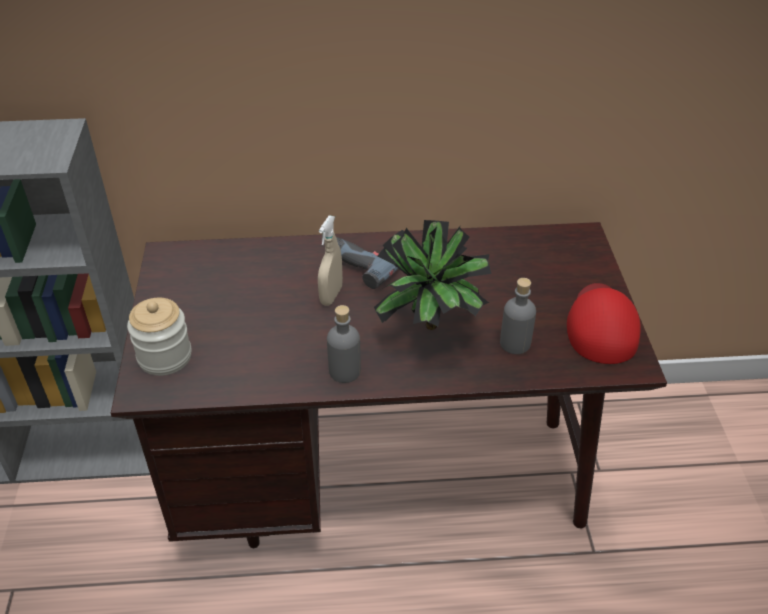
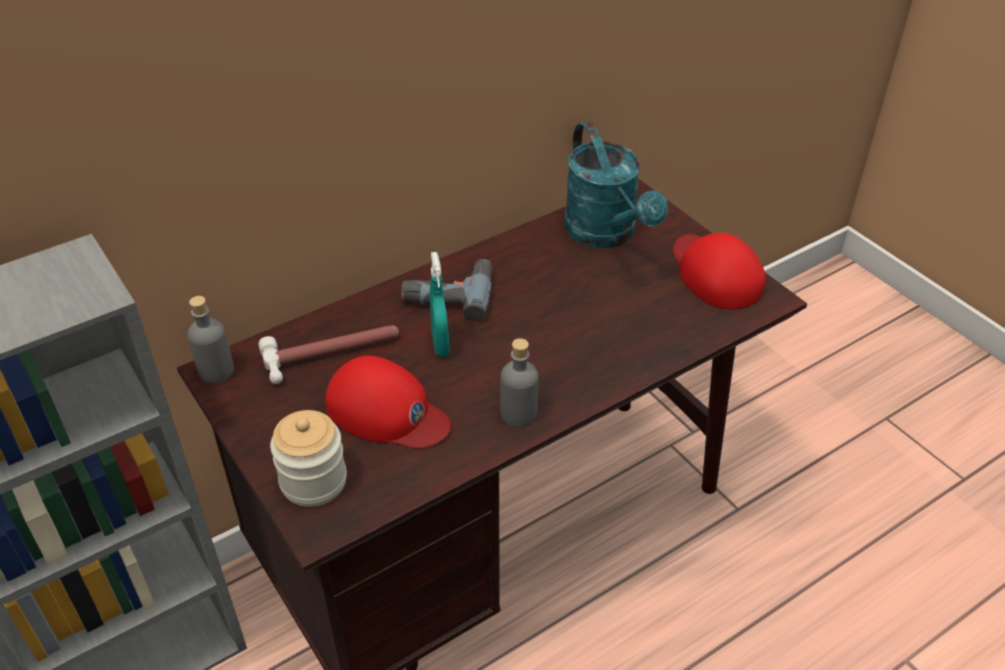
camera: 30 degrees left, 0 degrees up
beige spray bottle [318,216,343,306] -> turquoise spray bottle [430,252,450,357]
potted plant [374,220,491,330] -> none
grey bottle [500,278,536,354] -> grey bottle moved to [187,296,234,383]
none -> hammer [258,325,399,384]
none -> red cap [325,356,451,449]
none -> turquoise watering can [564,122,668,248]

